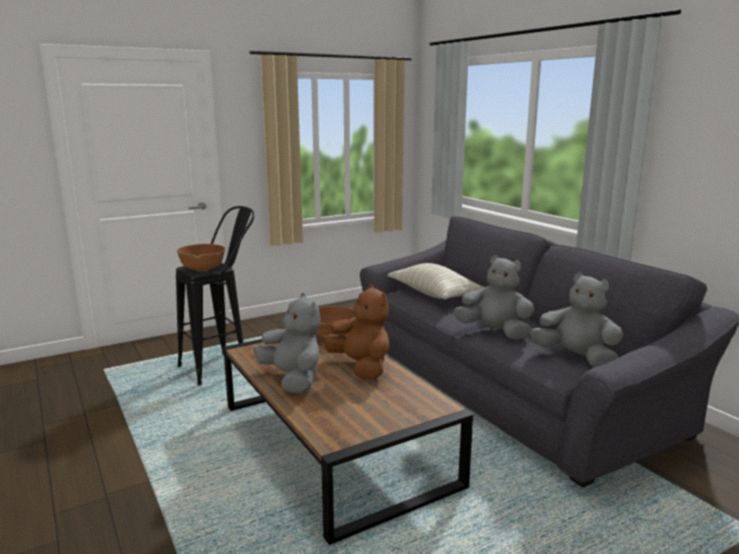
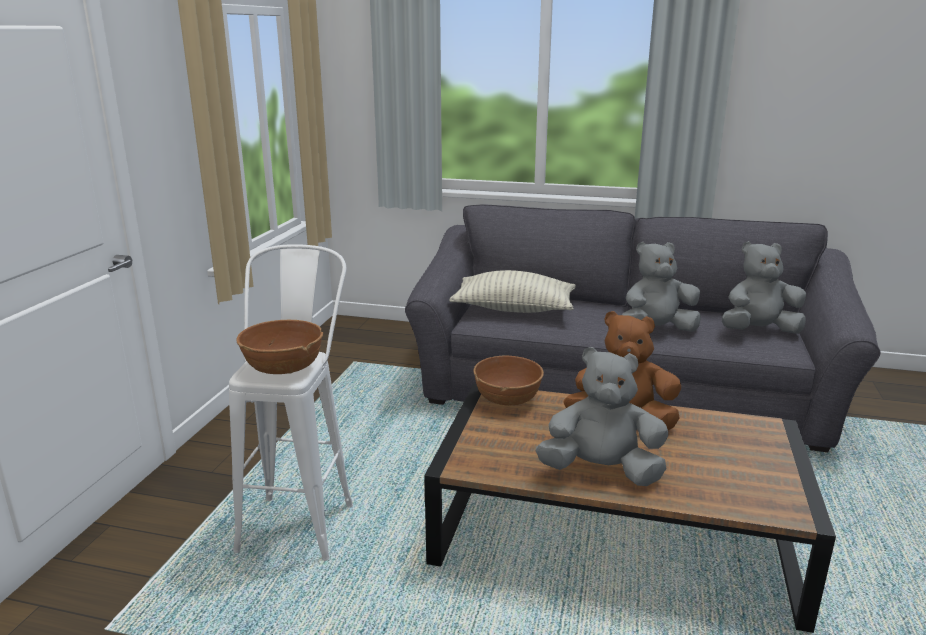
camera: 45 degrees left, 5 degrees up
black stool [176,206,255,385] -> white stool [229,244,353,561]

